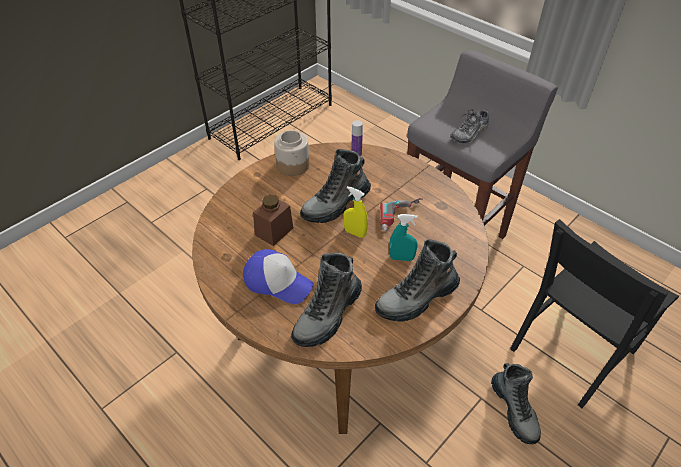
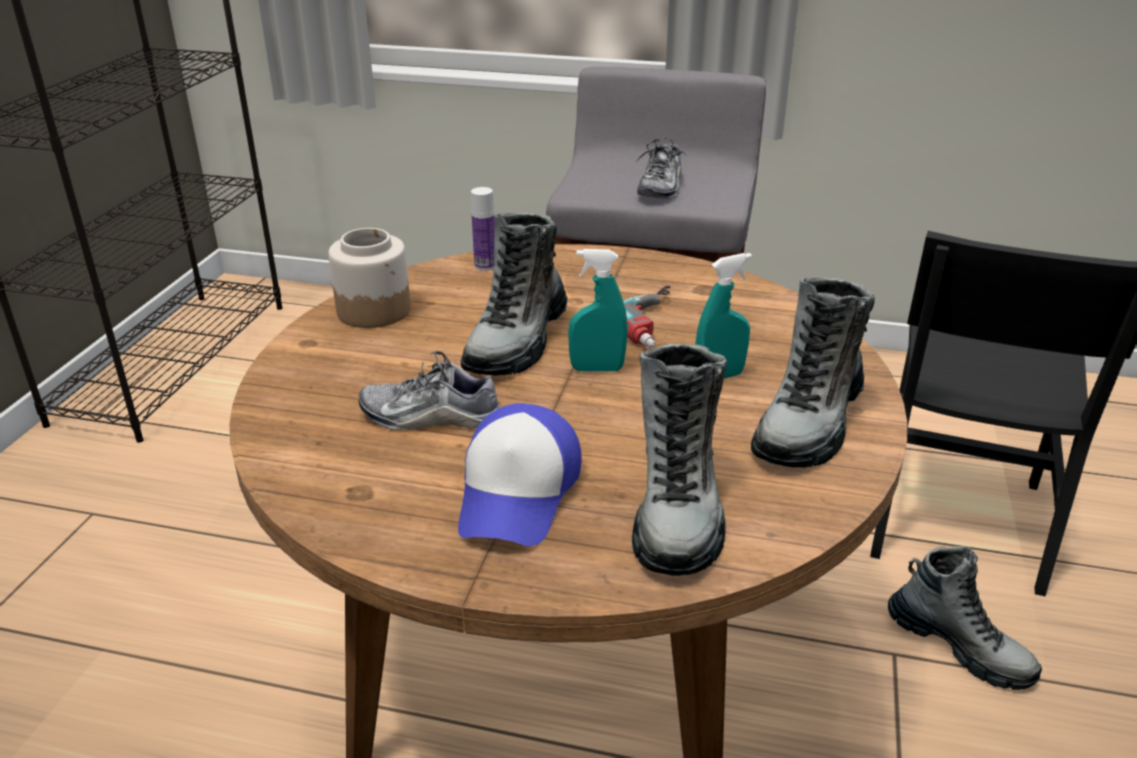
camera: 30 degrees left, 15 degrees down
cap [243,249,314,304] -> cap turned 105 degrees clockwise [458,404,582,546]
brown jar [253,195,293,246] -> shoe [359,351,500,431]
yellow spray bottle [344,186,368,238] -> turquoise spray bottle [568,249,627,372]

